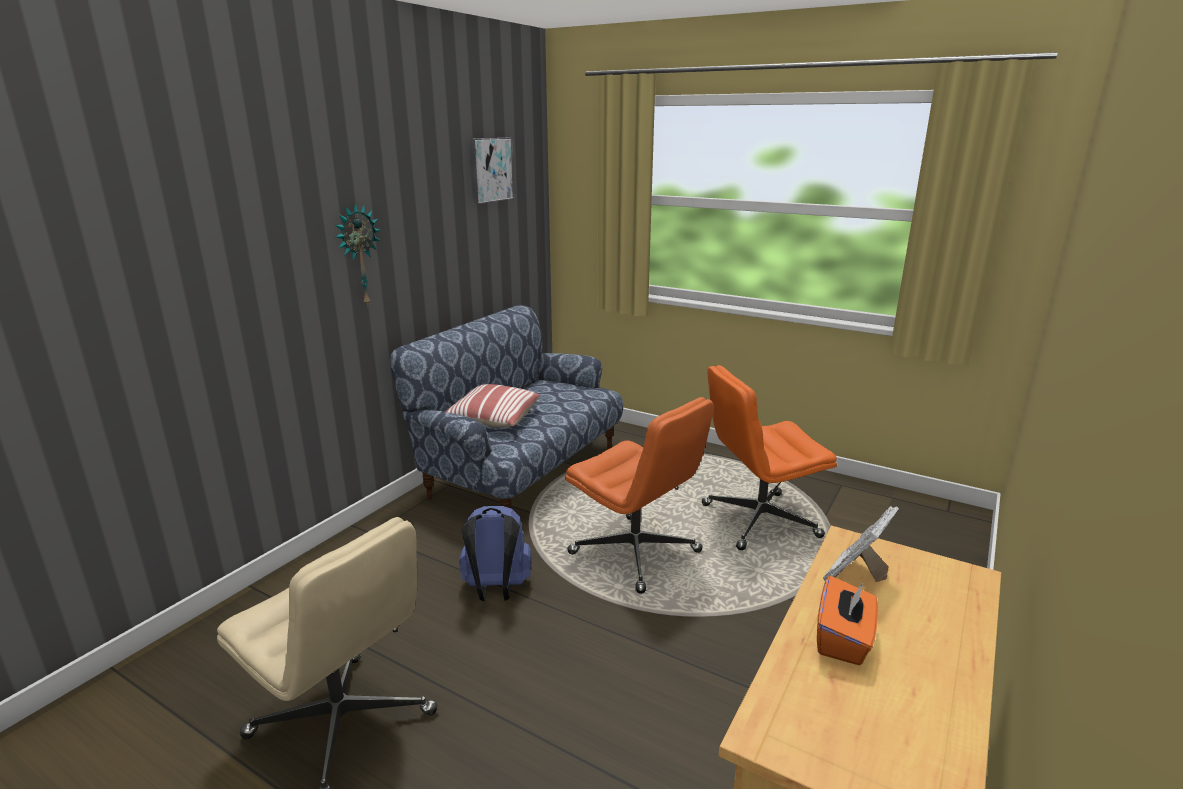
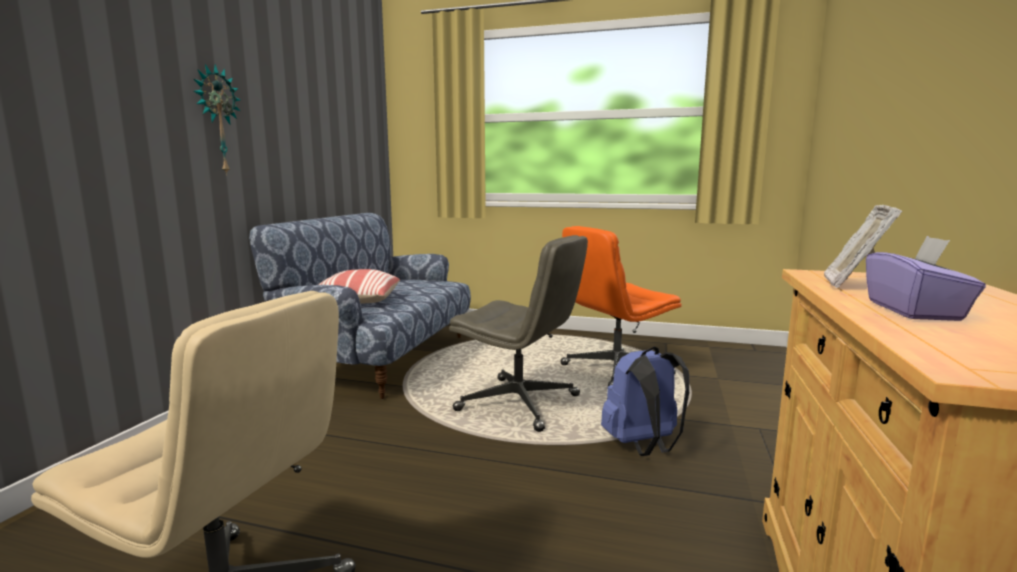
camera: 15 degrees left, 10 degrees down
blue backpack [459,506,532,602] -> blue backpack moved to [601,347,689,456]
picture [469,138,515,204] -> none
orange office chair [565,397,714,594] -> grey office chair [449,235,588,432]
orange tissue box [817,576,878,665] -> purple tissue box [866,236,986,321]

